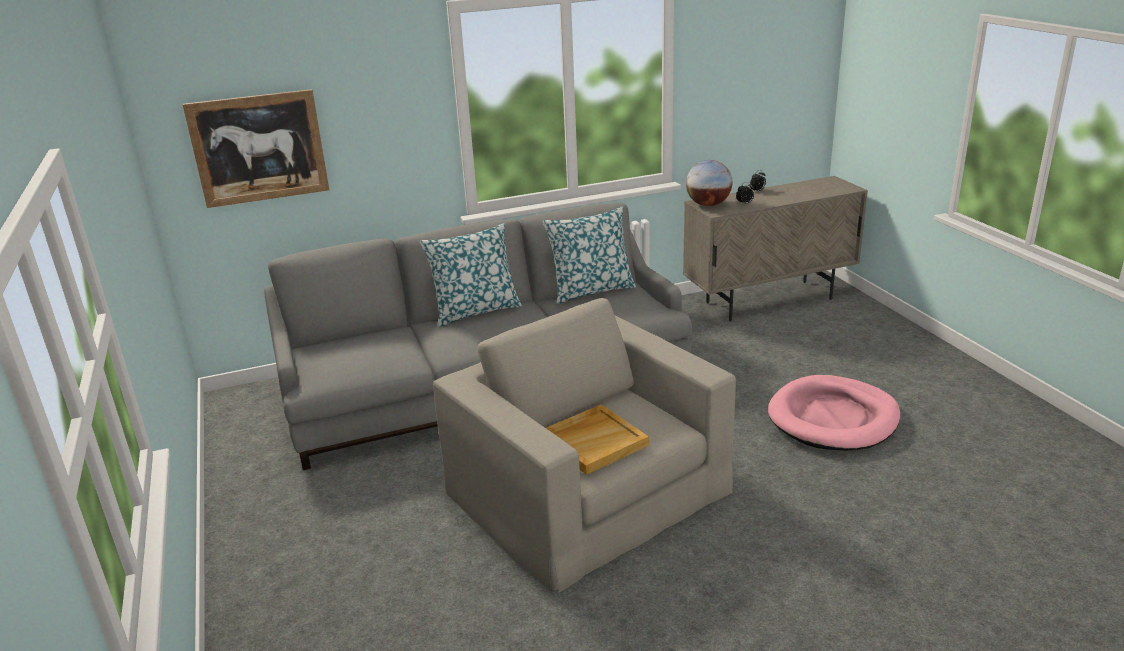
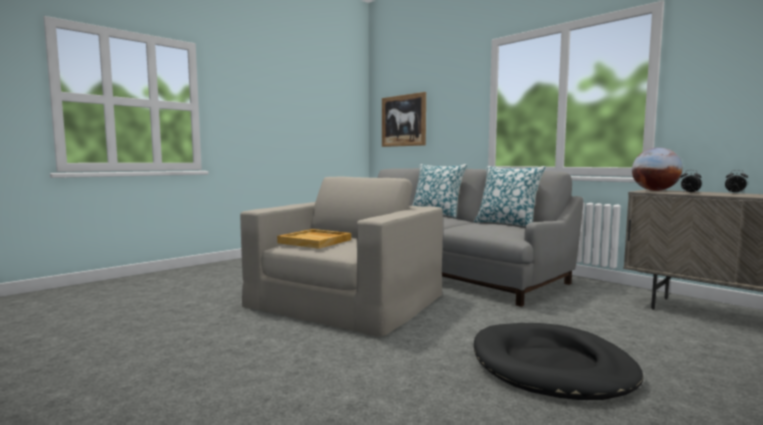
camera: 65 degrees right, 20 degrees down
pink dog bed [768,375,900,451] -> black dog bed [474,323,643,400]

